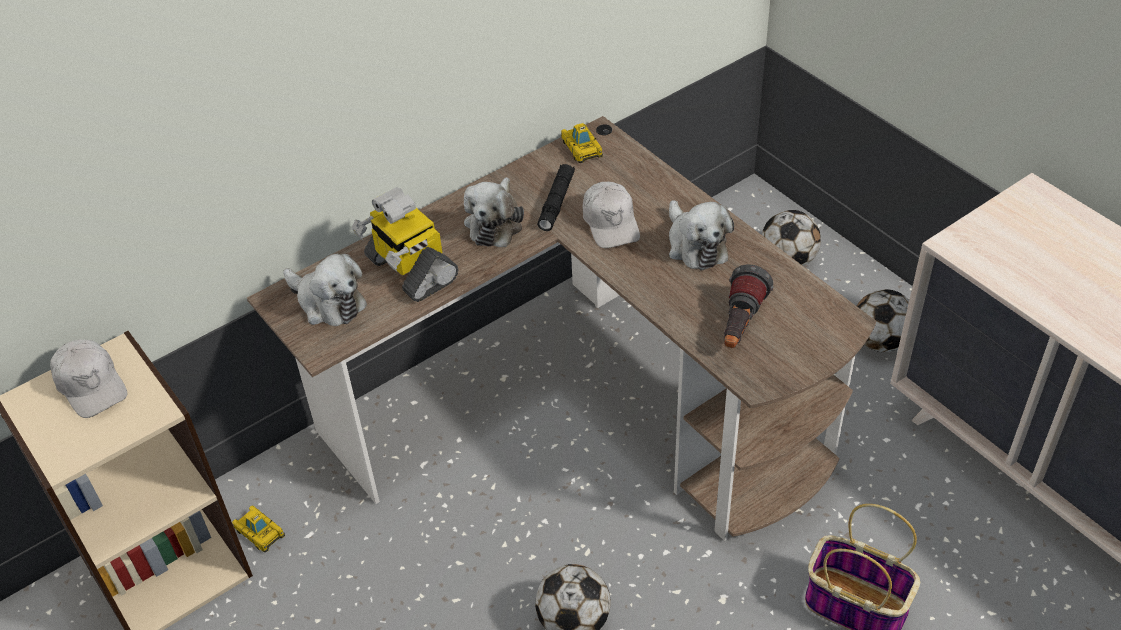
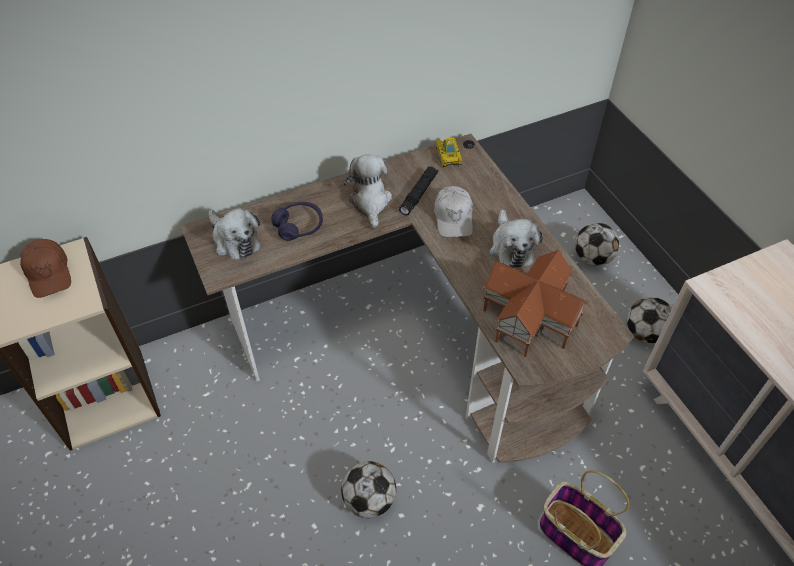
camera: 10 degrees right, 5 degrees up
white cap [50,339,127,418] -> brown cap [20,239,71,298]
toy car [232,506,285,552] -> none
toy robot [351,187,458,302] -> purple headphones [271,202,323,241]
plush toy [464,177,524,247] -> plush toy turned 150 degrees clockwise [344,154,392,229]
flashlight [724,264,774,348] -> toy house [483,250,588,357]

